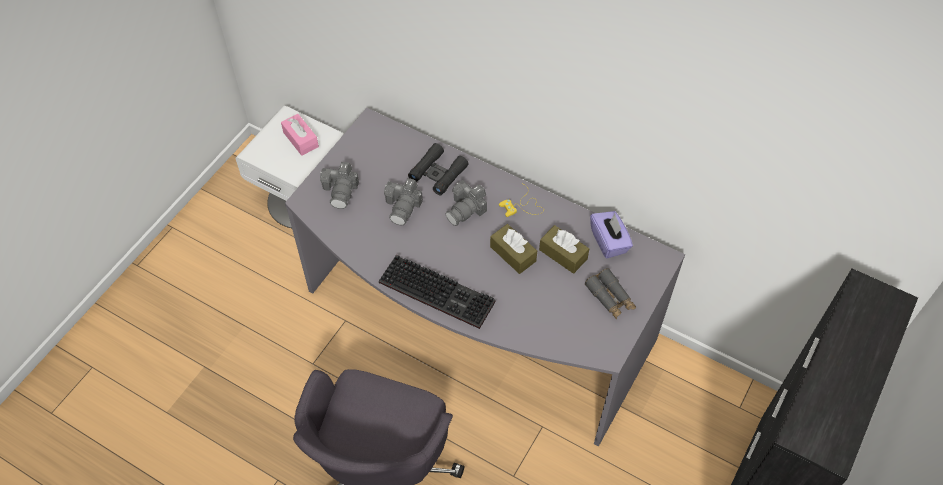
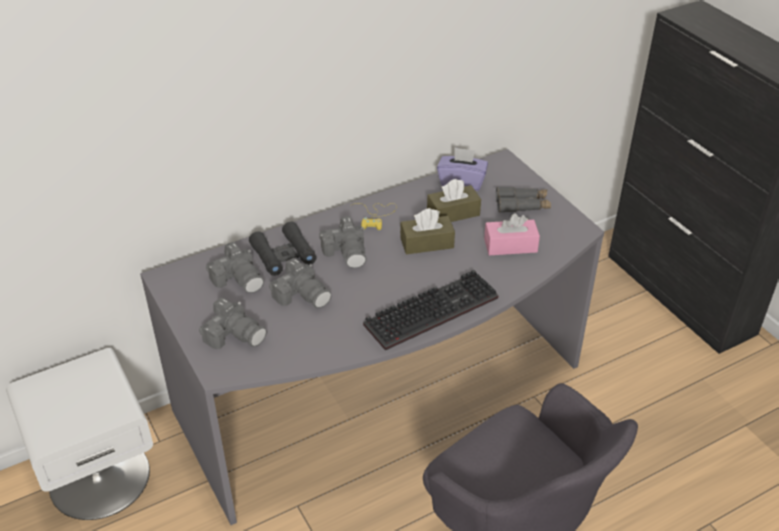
camera: 60 degrees left, 15 degrees down
pink tissue box [281,114,319,156] -> pink tissue box moved to [484,213,540,256]
none -> camera [206,242,264,293]

